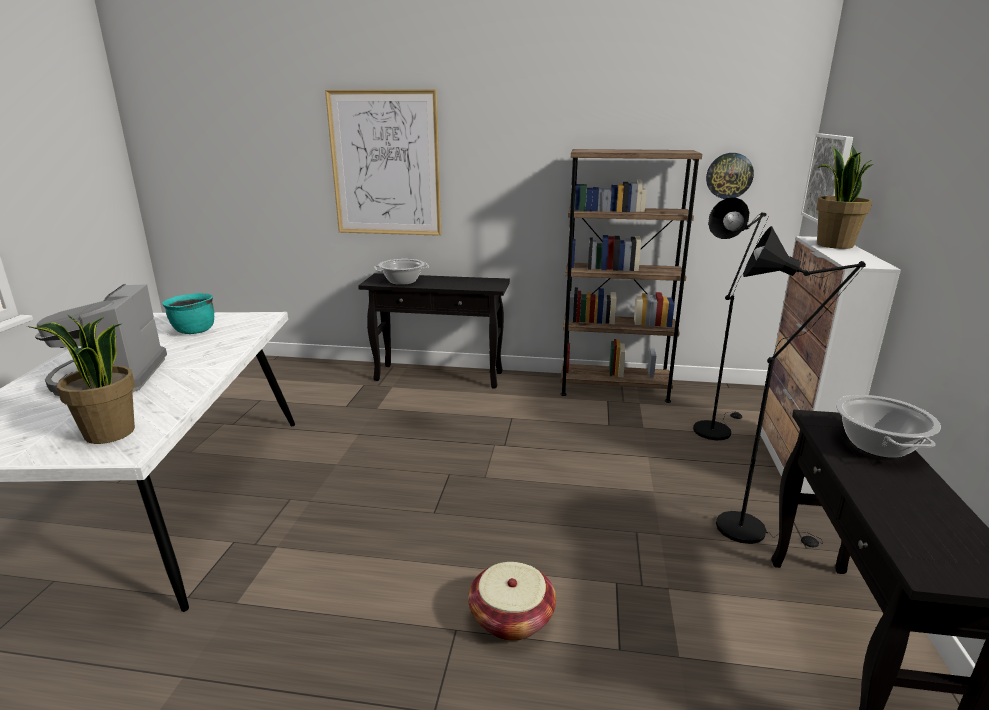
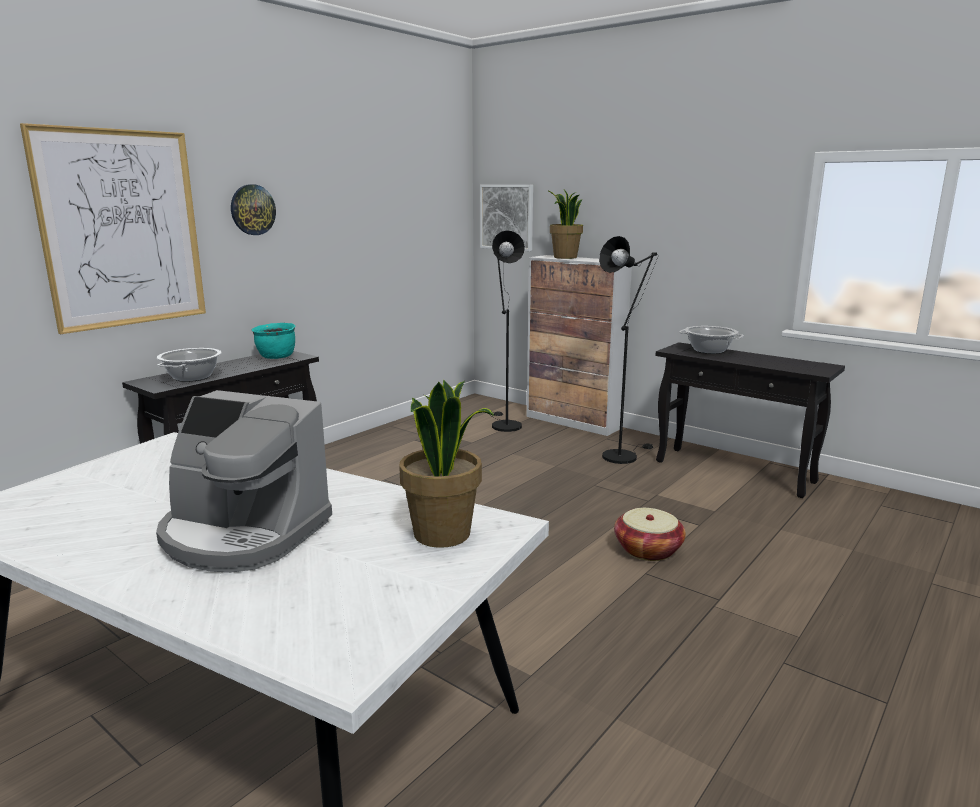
camera: 60 degrees left, 5 degrees down
turquoise cooking pot [162,293,214,334] -> turquoise cooking pot moved to [252,323,295,359]
brown bookcase [561,149,702,403] -> none
wall clock [706,153,754,199] -> wall clock moved to [231,184,276,235]

